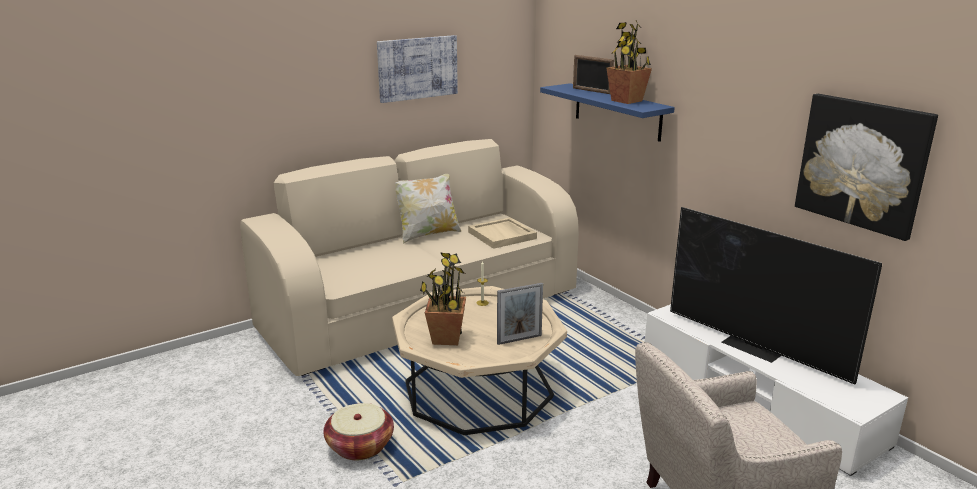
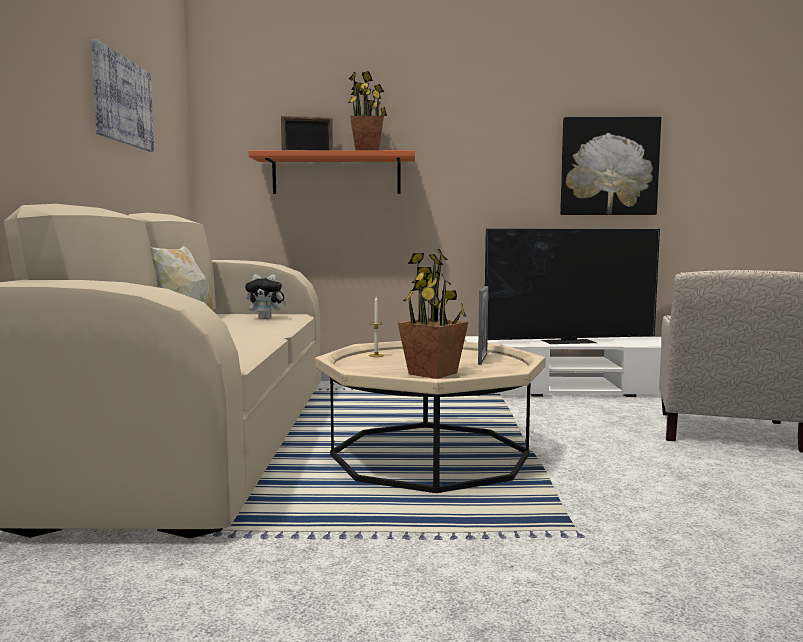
camera: 55 degrees left, 15 degrees down
basket [324,403,394,460] -> none
beige tray [468,217,537,249] -> plush toy [245,274,287,319]
blue shelf [540,83,675,142] -> orange shelf [248,150,415,194]

